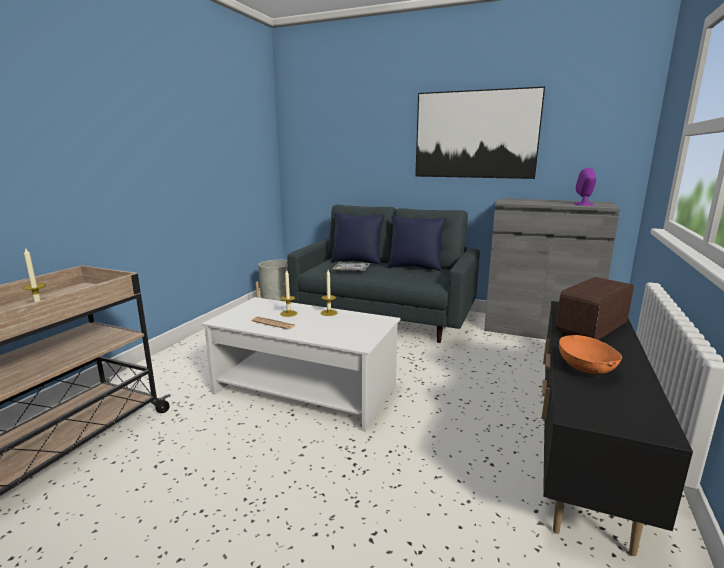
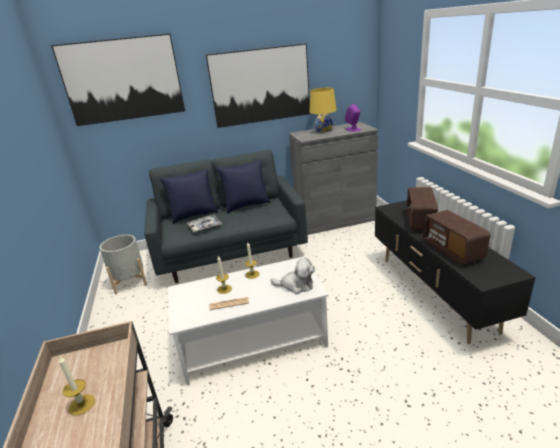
camera: 35 degrees left, 10 degrees up
orange bowl [559,335,623,375] -> radio [423,210,490,265]
none -> picture [51,34,185,126]
none -> plush toy [270,258,315,294]
none -> yellow table lamp [309,88,337,132]

